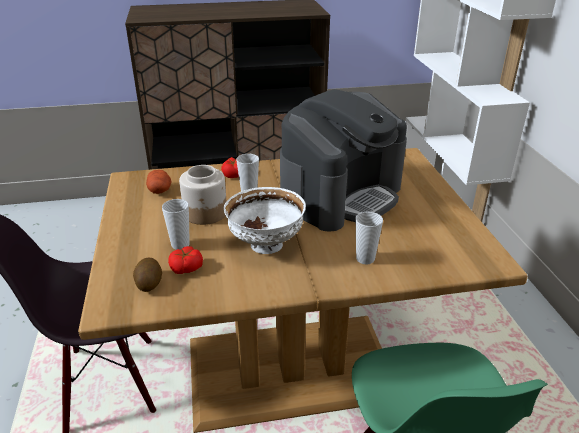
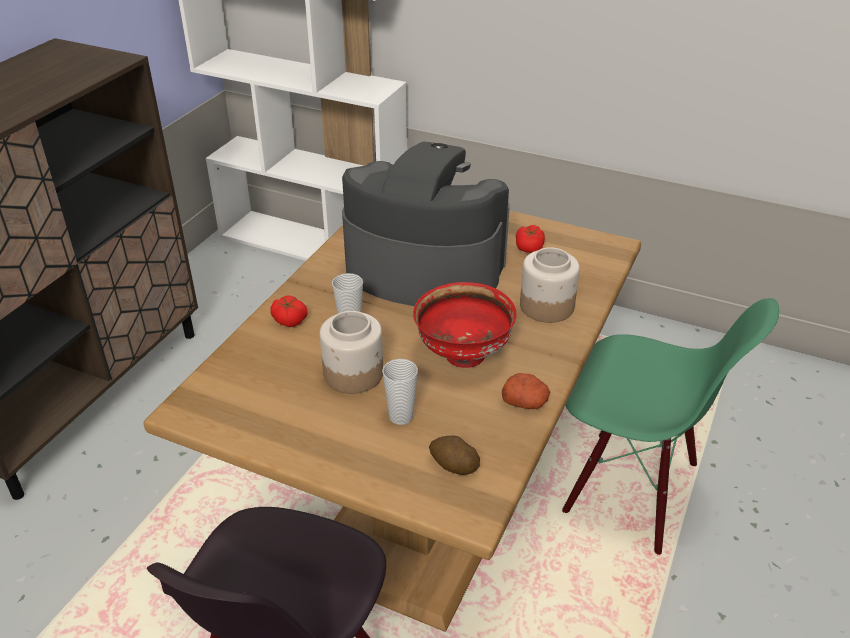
camera: 55 degrees left, 5 degrees up
potato [146,170,171,194] -> potato moved to [502,373,550,409]
tomato [168,246,203,274] -> tomato moved to [516,225,545,253]
white bowl [223,187,306,254] -> red bowl [413,282,517,368]
coffee machine [280,89,407,232] -> coffee machine turned 60 degrees counterclockwise [342,142,510,306]
cup [356,212,383,264] -> jar [520,247,580,323]

